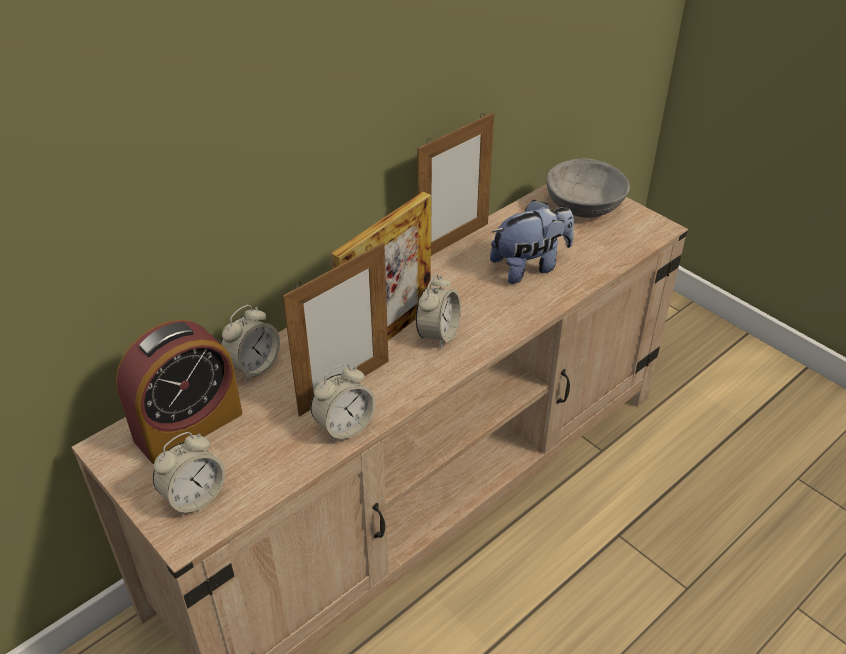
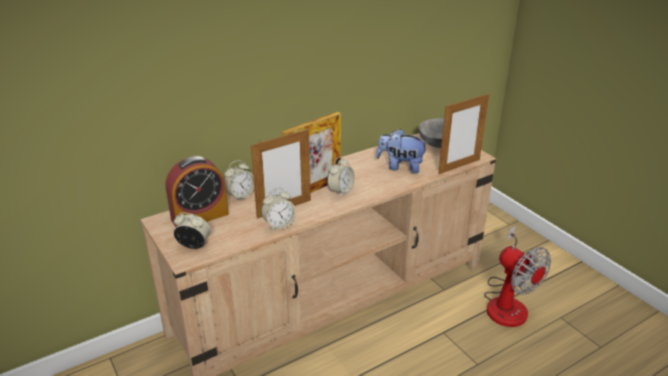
camera: 10 degrees right, 10 degrees down
alarm clock [153,432,225,516] -> alarm clock turned 135 degrees counterclockwise [174,212,211,249]
picture frame [418,113,494,256] -> picture frame moved to [438,93,489,174]
plush toy [490,200,574,284] -> plush toy turned 150 degrees counterclockwise [376,129,429,174]
none -> fan [484,225,551,327]

